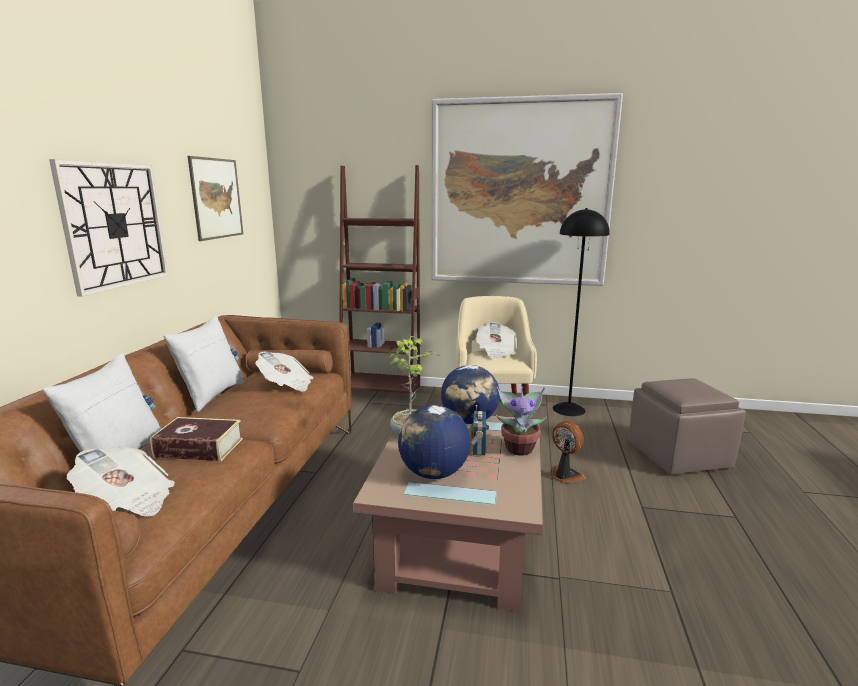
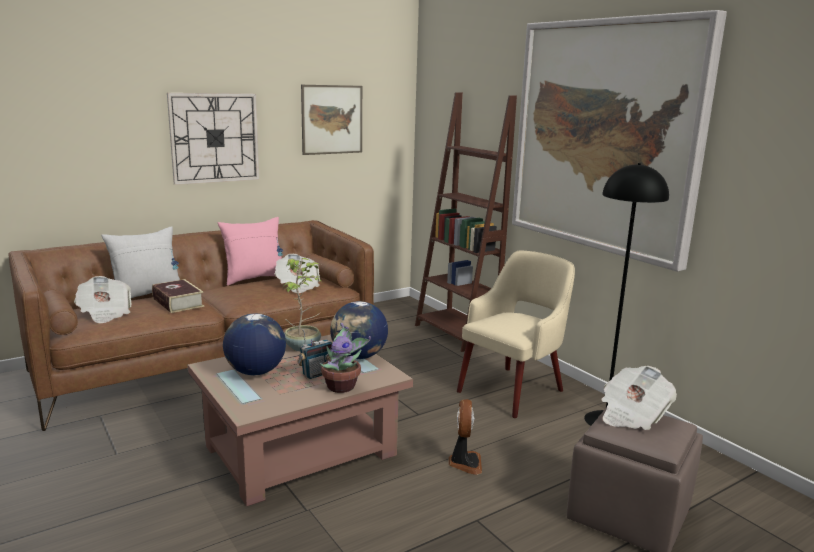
camera: 45 degrees right, 0 degrees up
grey pillow [164,316,244,412] -> pink pillow [218,217,284,285]
newspaper [475,322,517,359] -> newspaper moved to [601,366,677,430]

